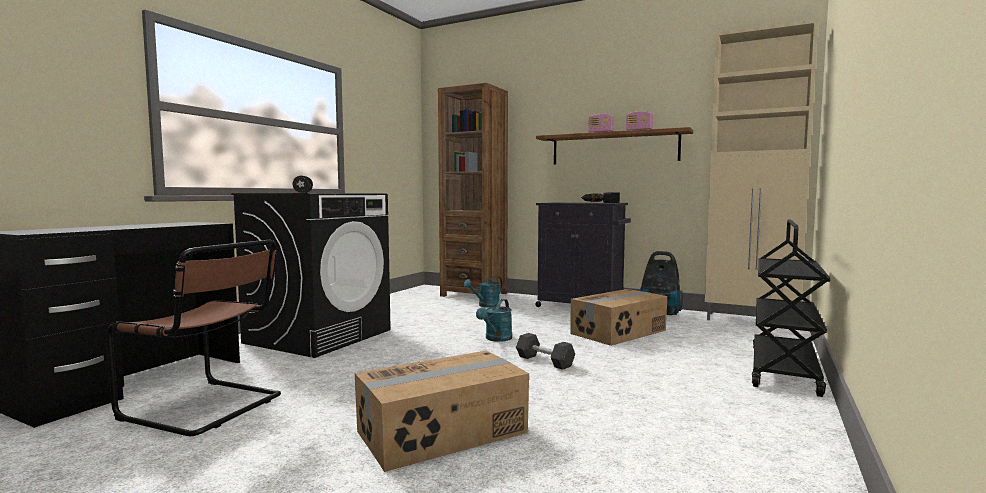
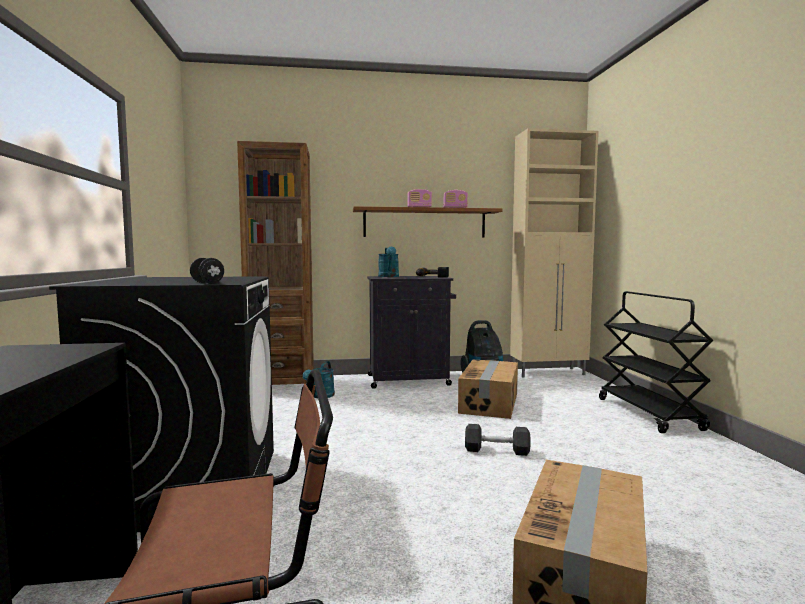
camera: 35 degrees left, 0 degrees up
turquoise watering can [476,299,512,342] -> turquoise watering can moved to [378,247,399,277]

